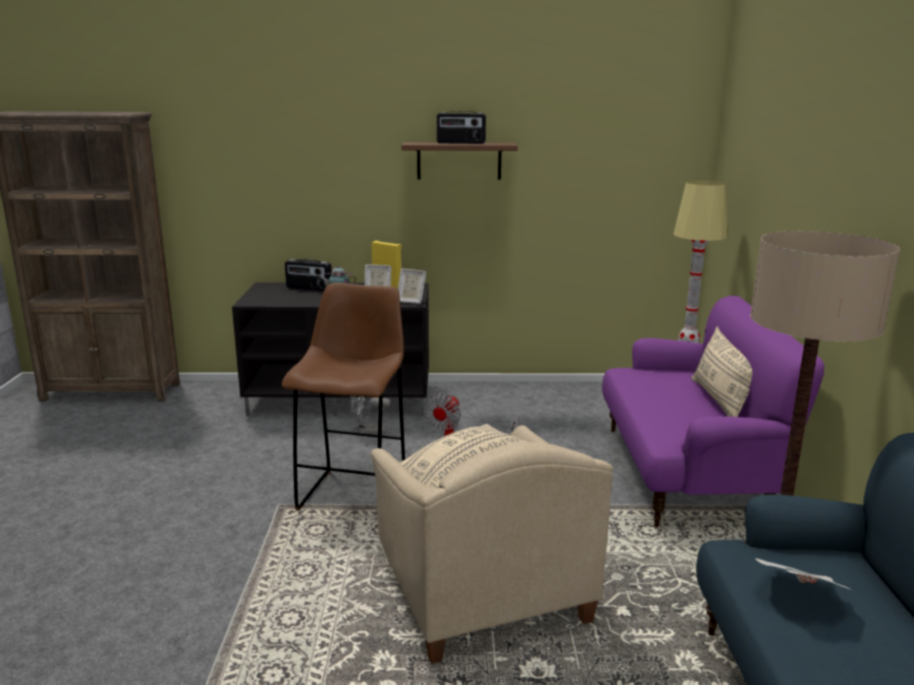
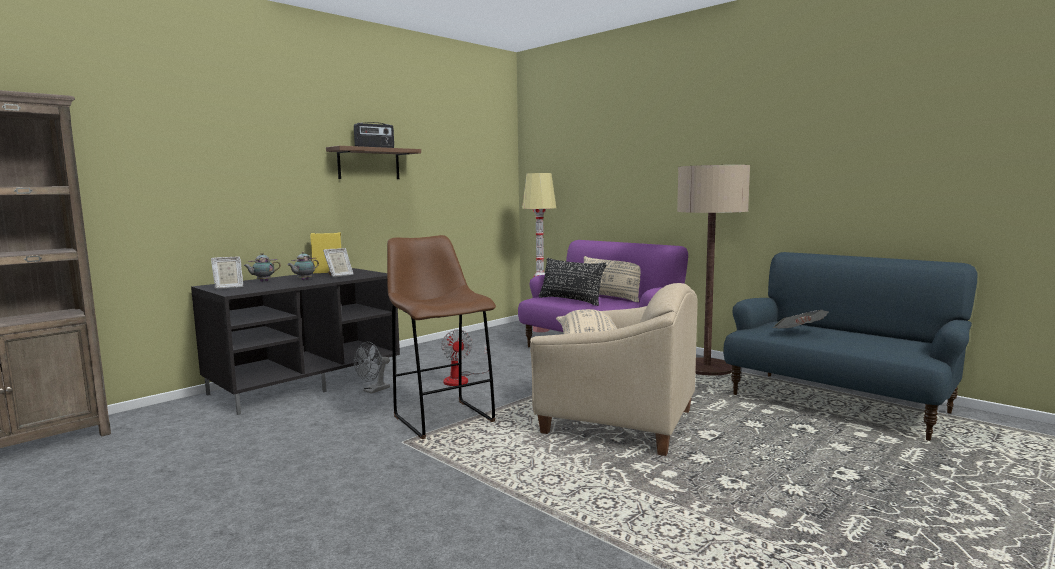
camera: 45 degrees left, 10 degrees down
radio [285,259,332,291] -> teapot [243,253,281,282]
picture frame [398,269,426,304] -> picture frame moved to [211,256,243,290]
none -> black pillow [538,258,607,306]

